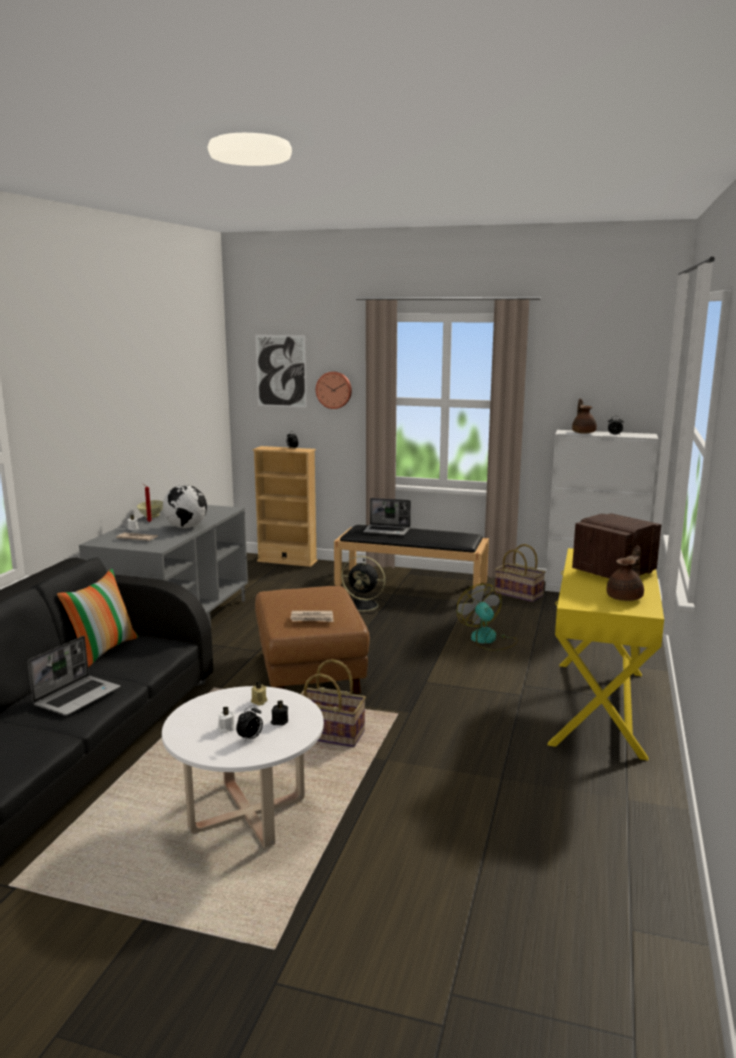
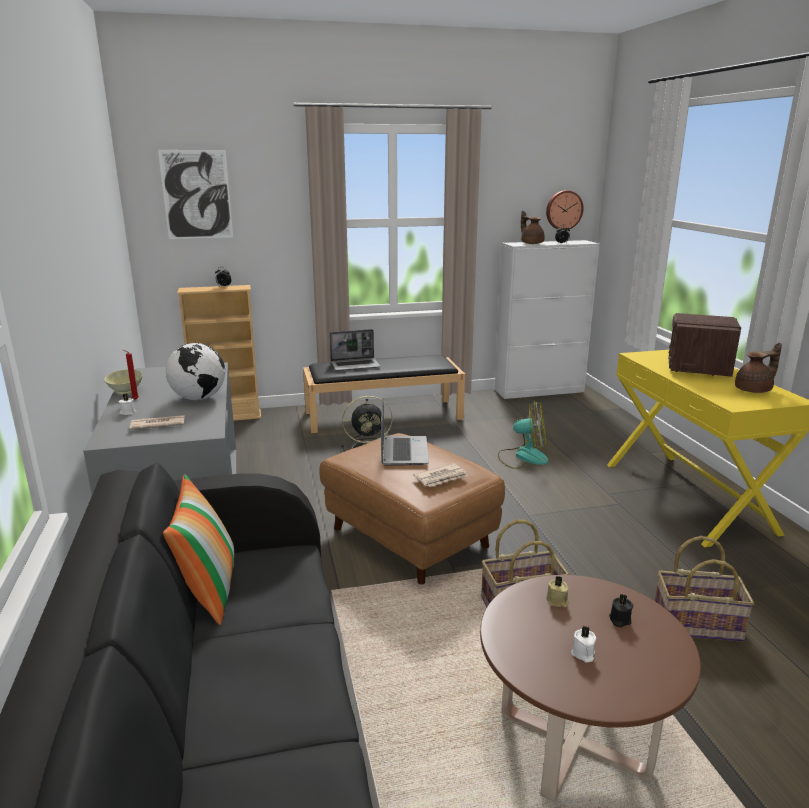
camera: 30 degrees left, 5 degrees up
laptop [28,636,120,715] -> laptop moved to [381,398,429,466]
white coffee table [162,686,324,848] -> brown coffee table [480,575,701,802]
alarm clock [236,705,263,742] -> none
wall clock [316,372,352,409] -> wall clock moved to [546,190,584,230]
fan [457,584,518,651] -> fan turned 150 degrees clockwise [498,400,548,469]
basket [495,544,545,602] -> basket moved to [655,536,754,642]
brown teapot [607,545,644,601] -> brown teapot turned 60 degrees clockwise [735,342,782,393]

